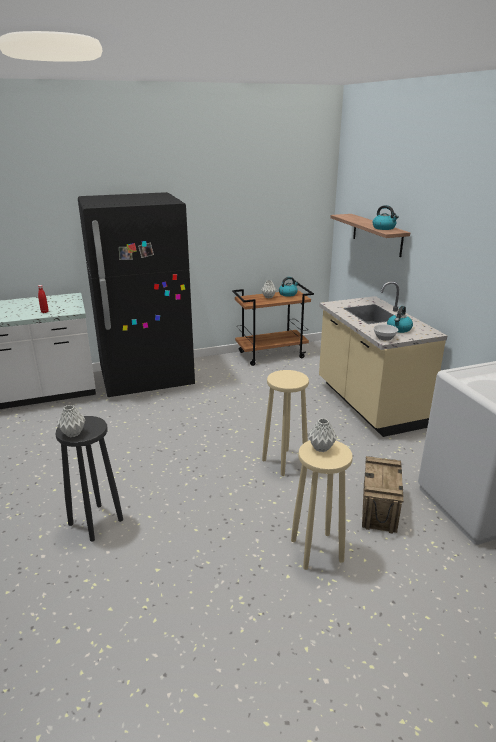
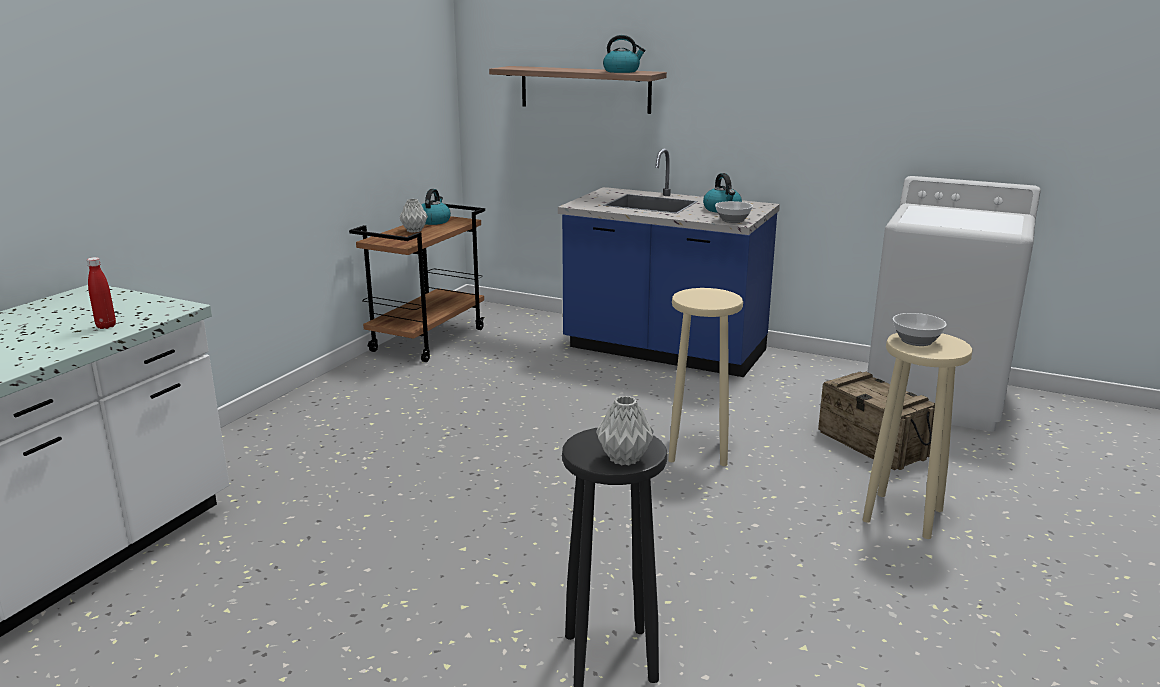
camera: 45 degrees left, 5 degrees down
black fridge [78,192,195,397] -> none
grey vase [308,418,337,452] -> bowl [893,313,947,346]
beige counter [319,281,447,437] -> blue counter [558,148,780,377]

